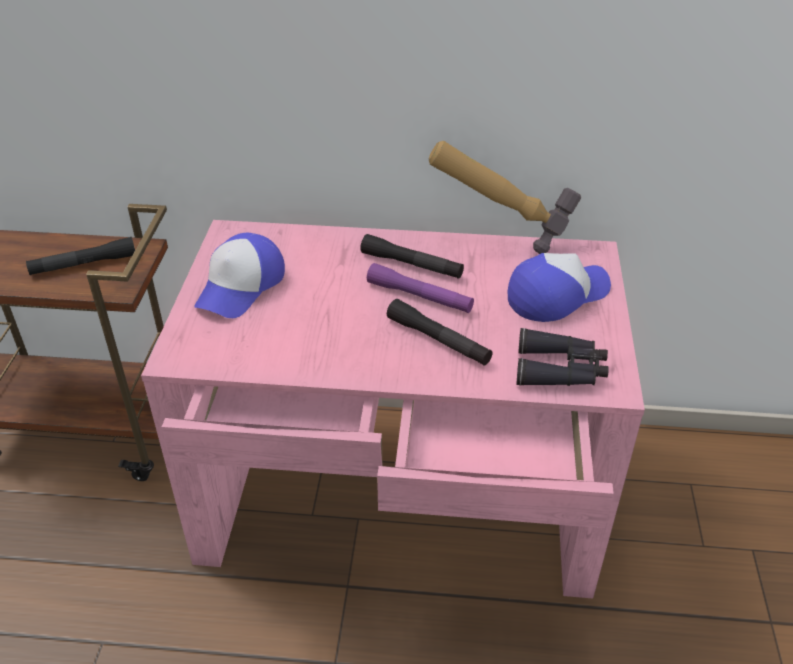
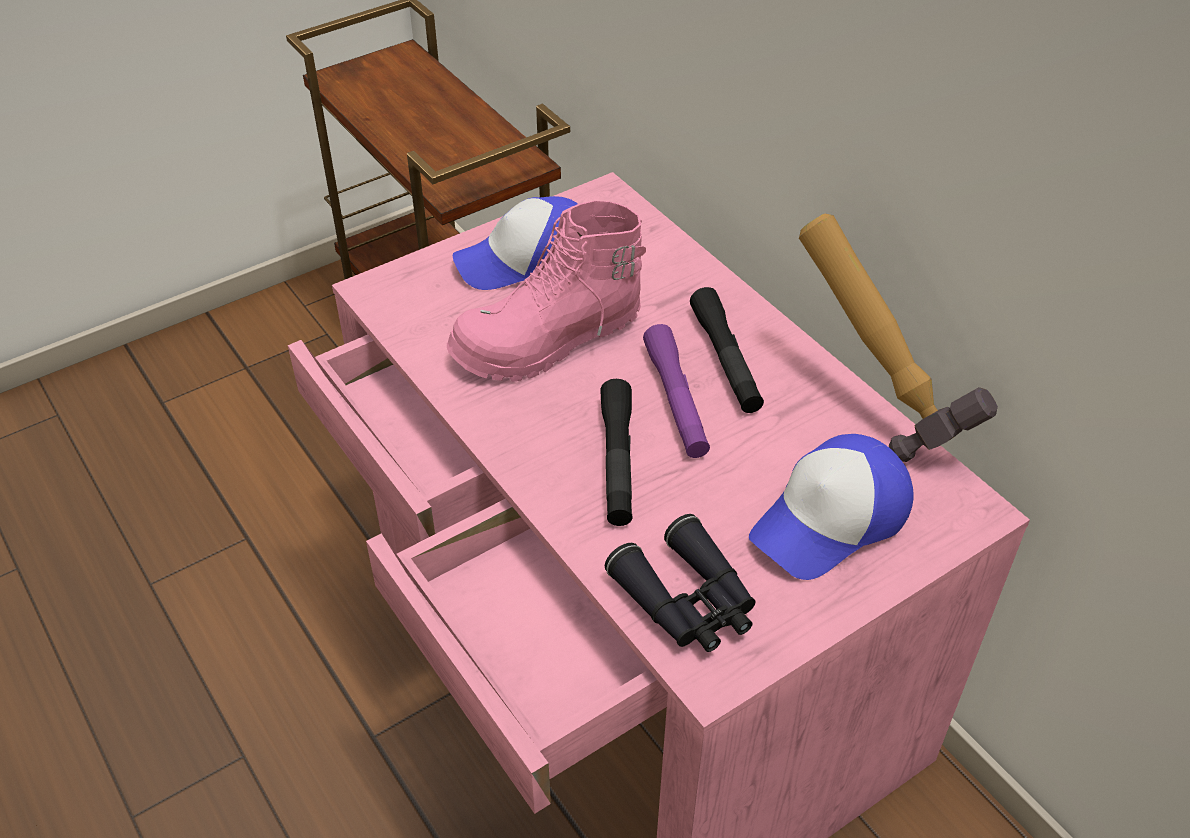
camera: 50 degrees right, 5 degrees up
black flashlight [26,237,135,275] -> none
cap [508,253,611,322] -> cap turned 120 degrees clockwise [749,434,914,580]
none -> pink boot [447,201,646,382]

